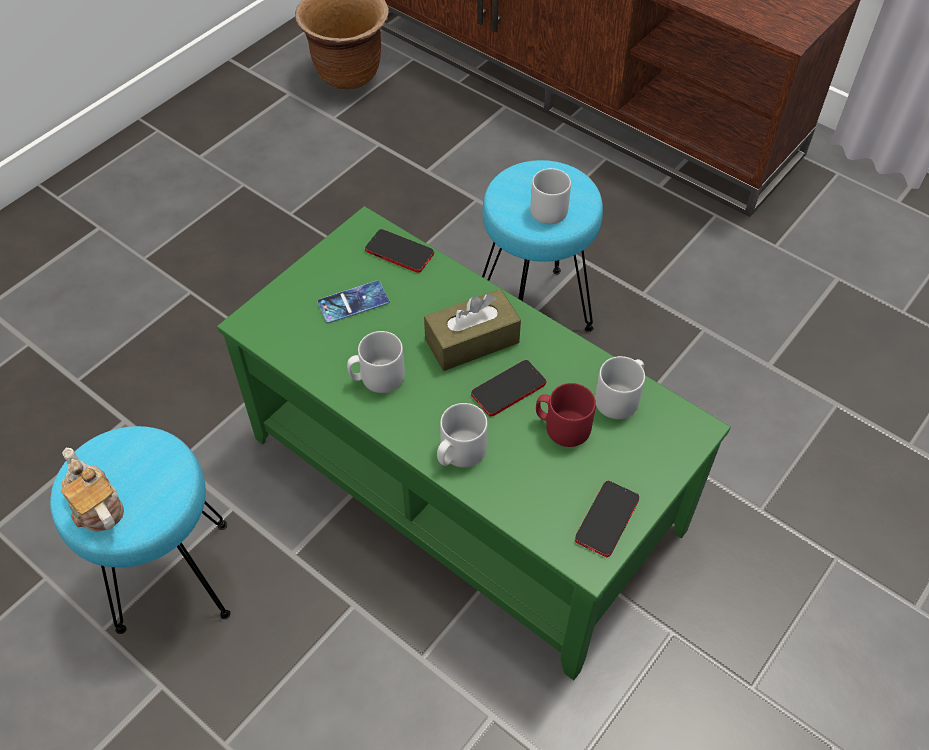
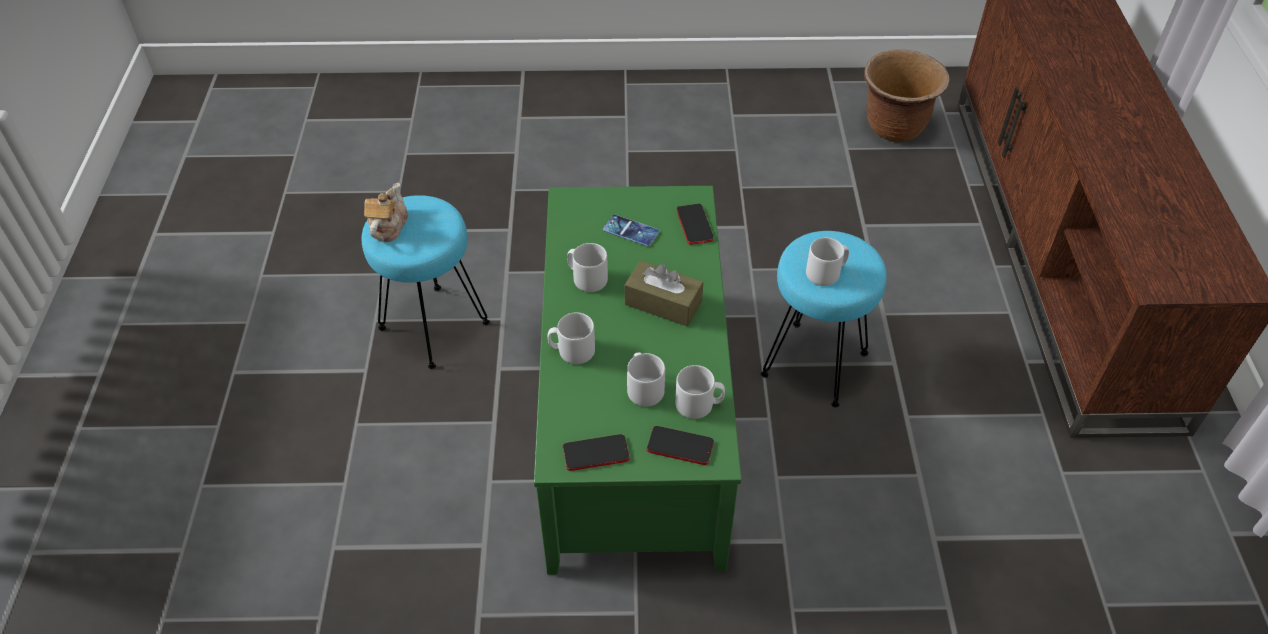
camera: 50 degrees right, 5 degrees down
phone [471,360,546,416] -> phone moved to [647,426,714,465]
red mug [536,383,596,447] -> grey mug [627,352,665,407]

